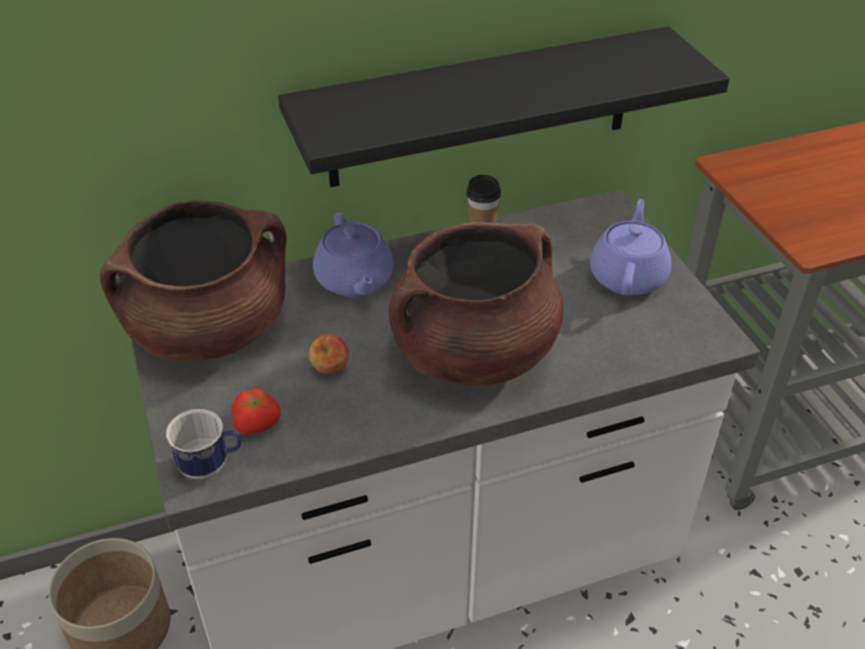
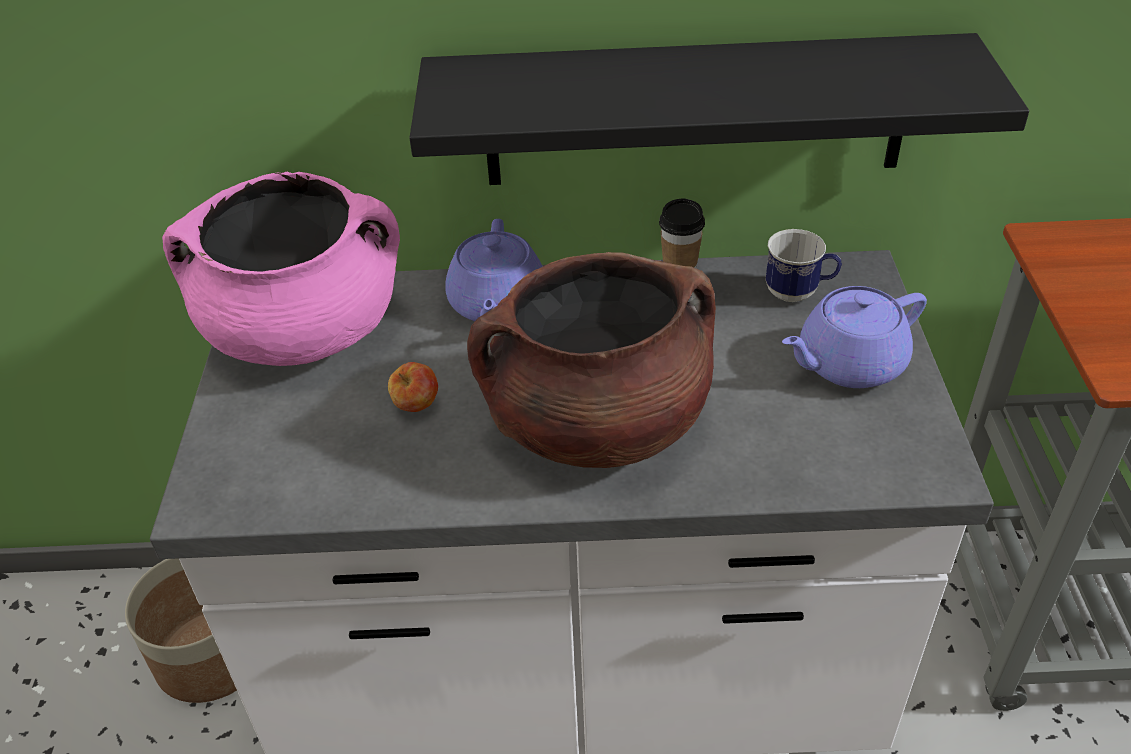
camera: 20 degrees right, 0 degrees up
brown cooking pot [100,200,287,361] -> pink cooking pot [162,172,400,366]
mug [166,409,241,479] -> mug moved to [766,229,842,302]
tomato [232,388,281,435] -> none
purple teapot [590,199,671,296] -> purple teapot turned 150 degrees counterclockwise [782,286,927,388]

